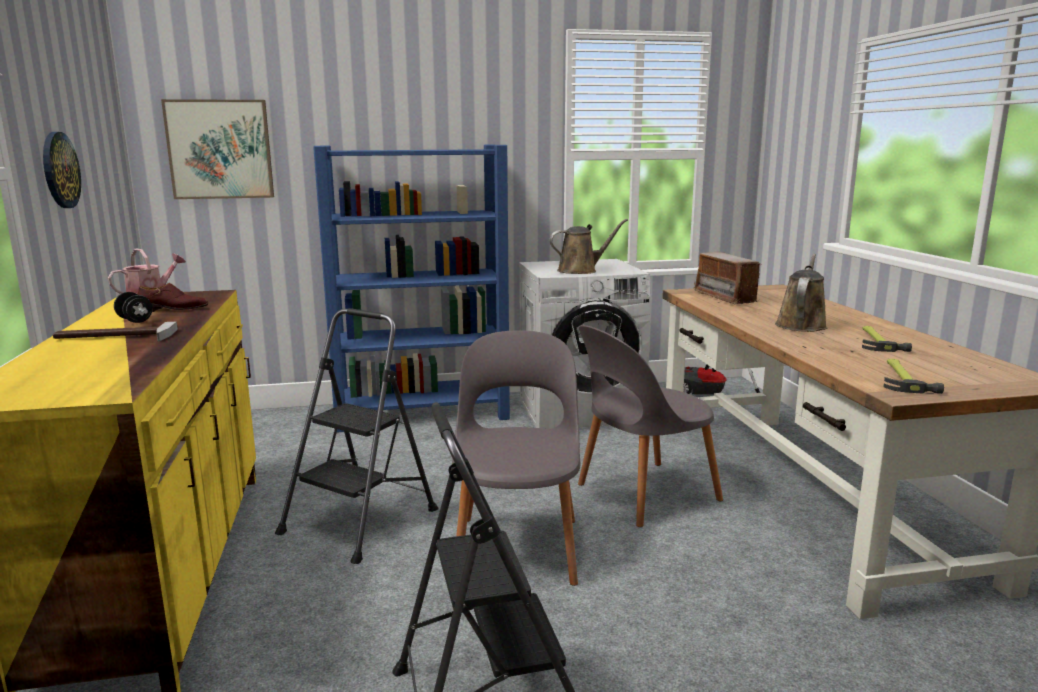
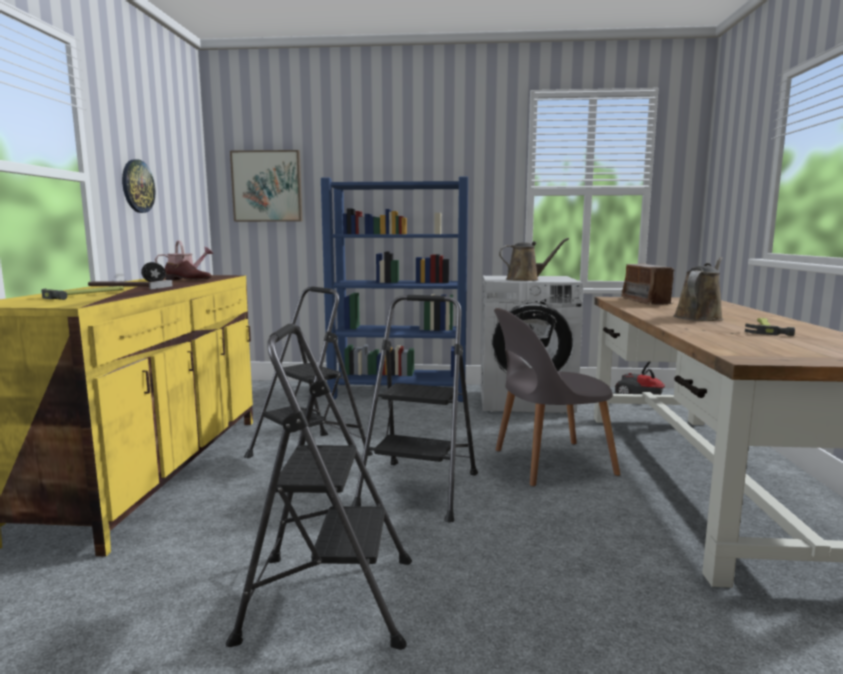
camera: 15 degrees right, 5 degrees down
grey chair [452,331,580,586] -> black step ladder [352,295,478,522]
hammer [883,359,944,394] -> hammer moved to [41,286,124,300]

